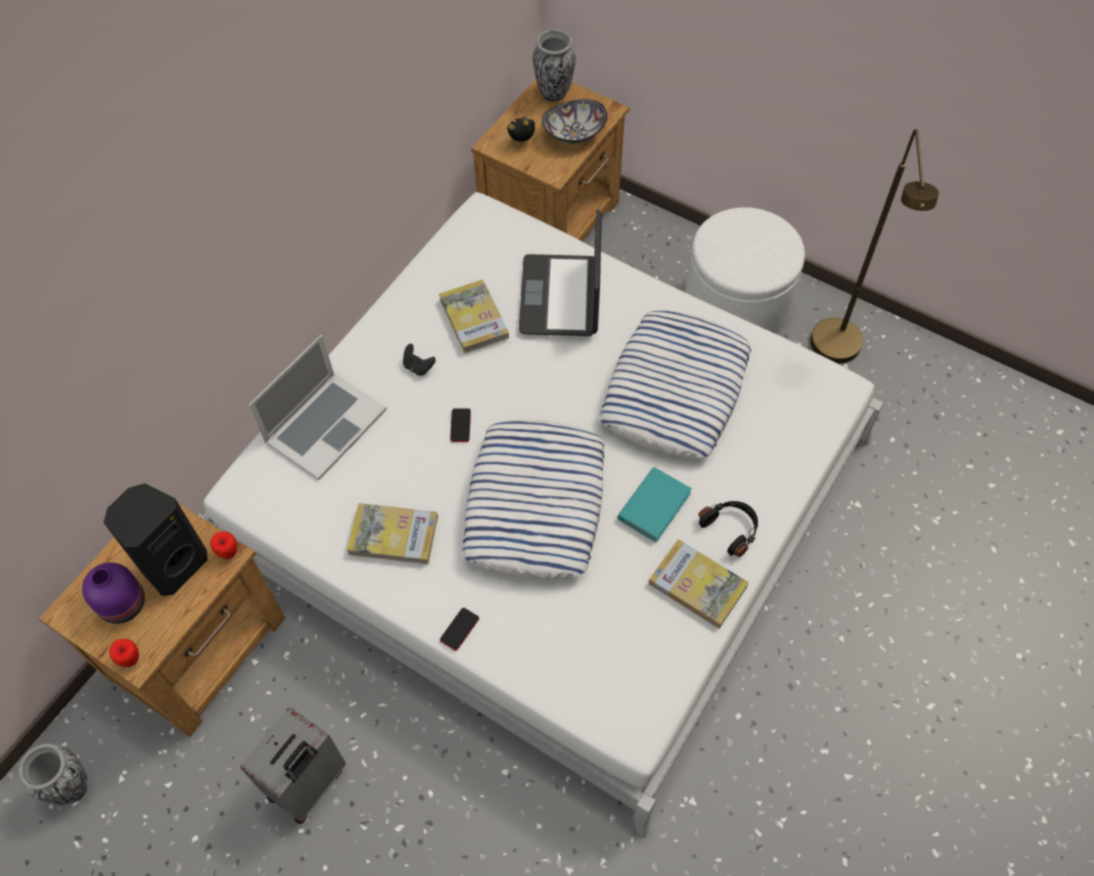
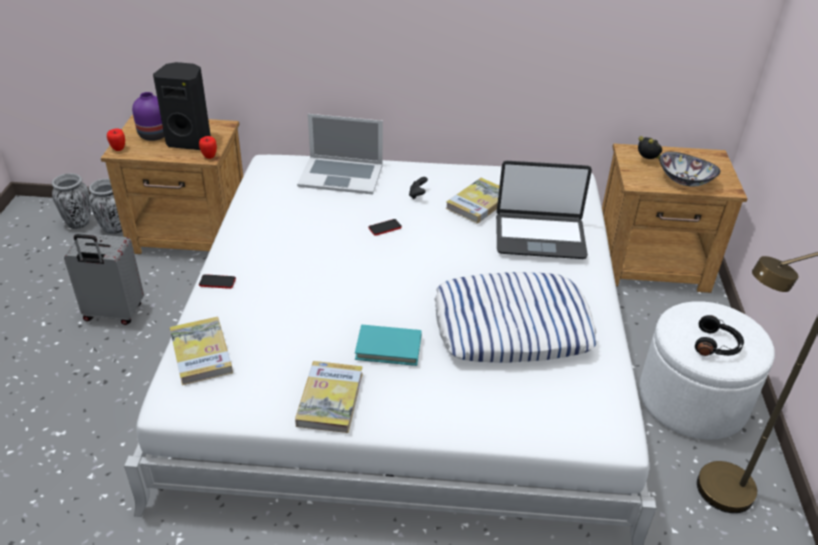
camera: 60 degrees right, 20 degrees down
book [347,503,438,565] -> book moved to [170,317,233,385]
pillow [462,419,605,580] -> none
laptop [519,209,602,336] -> laptop turned 150 degrees counterclockwise [496,161,592,259]
vase [533,29,576,102] -> vase moved to [89,178,122,234]
black headphones [698,501,758,557] -> black headphones moved to [695,315,744,356]

